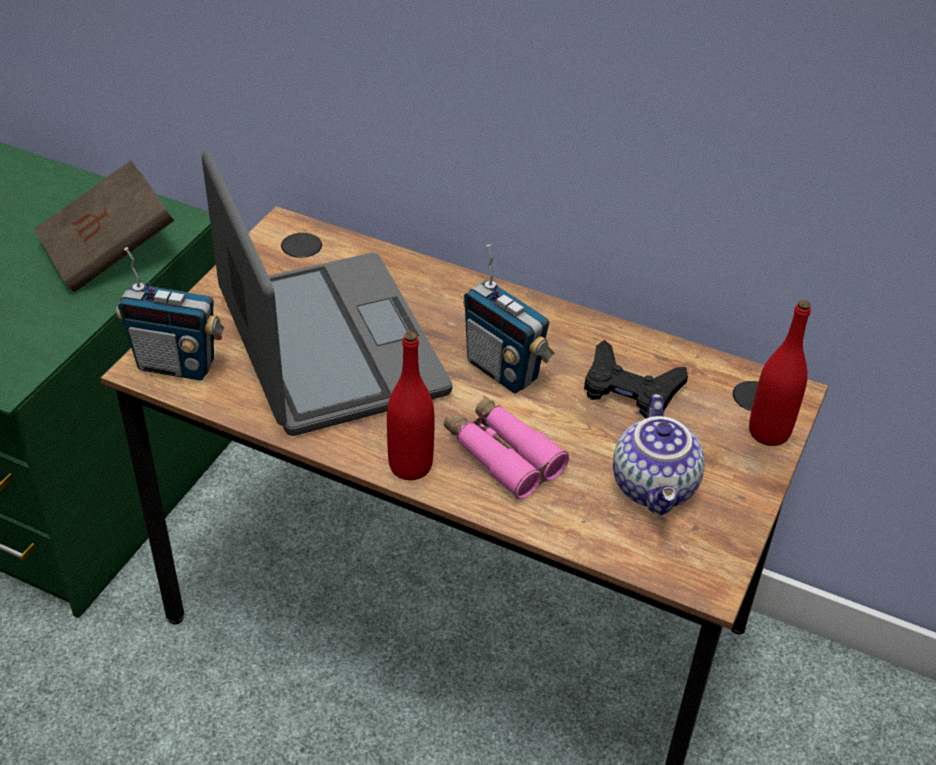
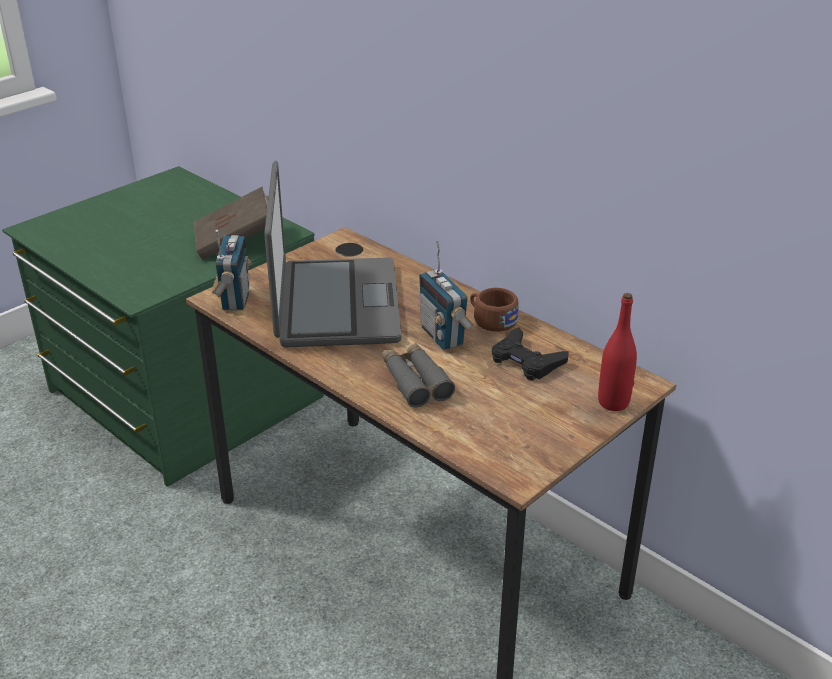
camera: 20 degrees right, 10 degrees down
radio [116,247,224,380] -> radio turned 120 degrees counterclockwise [211,229,252,311]
red bottle [387,331,435,480] -> none
pink binoculars [444,395,569,499] -> grey binoculars [382,343,455,408]
teapot [613,394,705,516] -> none
none -> brown cup [470,288,519,332]

